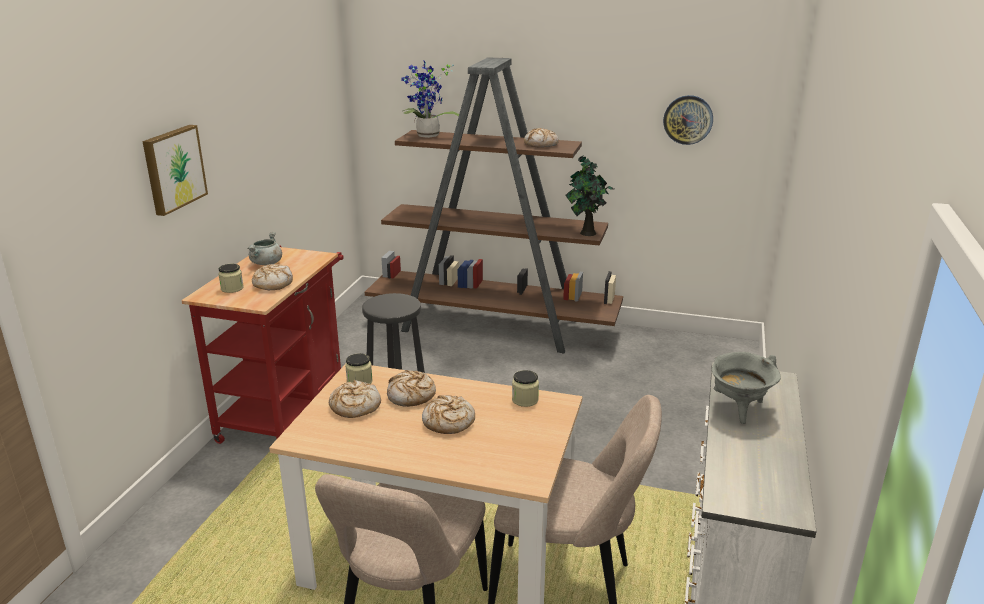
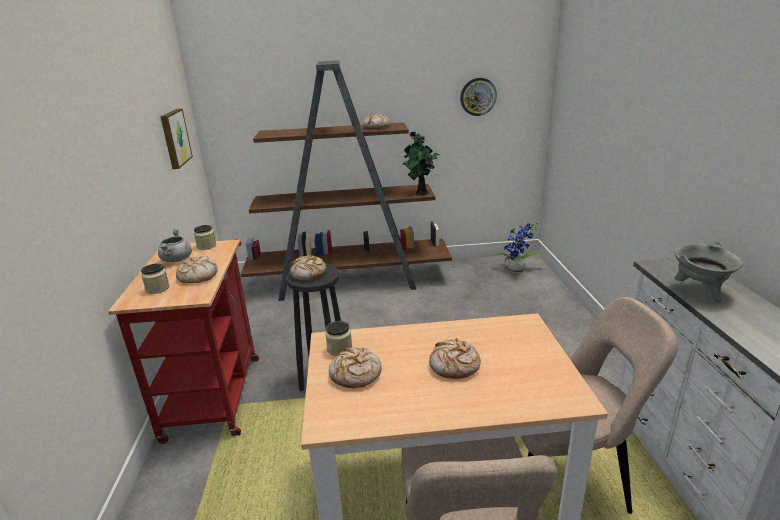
camera: 20 degrees left, 0 degrees up
picture [142,125,208,216] -> picture moved to [161,108,193,169]
bread [387,370,436,407] -> bread moved to [290,255,326,281]
potted plant [401,61,459,138] -> potted plant moved to [494,221,544,273]
jar [512,370,539,407] -> jar moved to [194,225,216,250]

